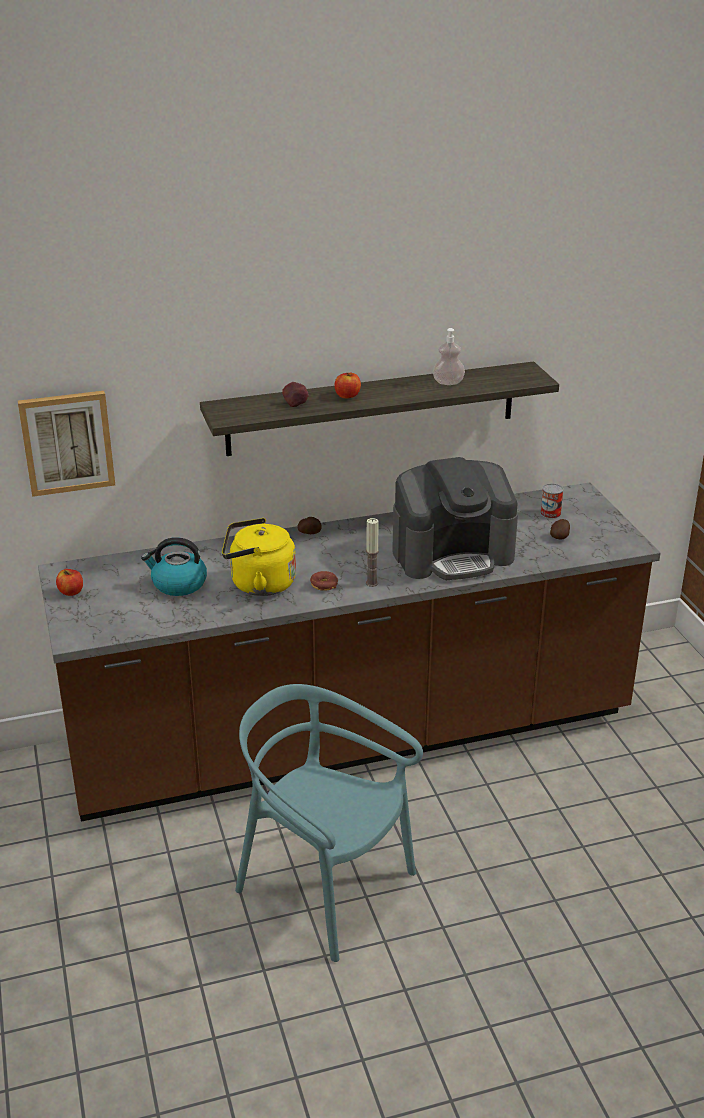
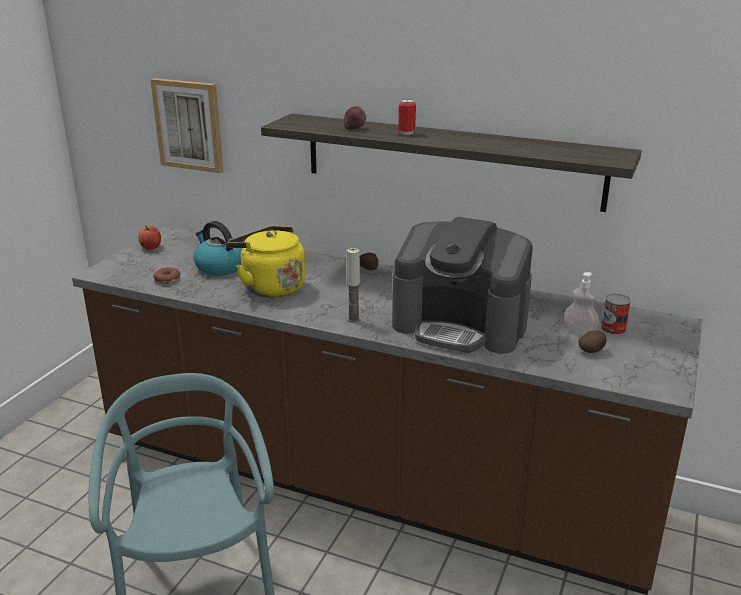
camera: 40 degrees right, 5 degrees down
donut [310,571,338,591] -> donut moved to [153,267,180,284]
apple [335,373,361,399] -> can [398,99,416,135]
soap dispenser [433,328,465,385] -> soap dispenser moved to [564,272,599,334]

